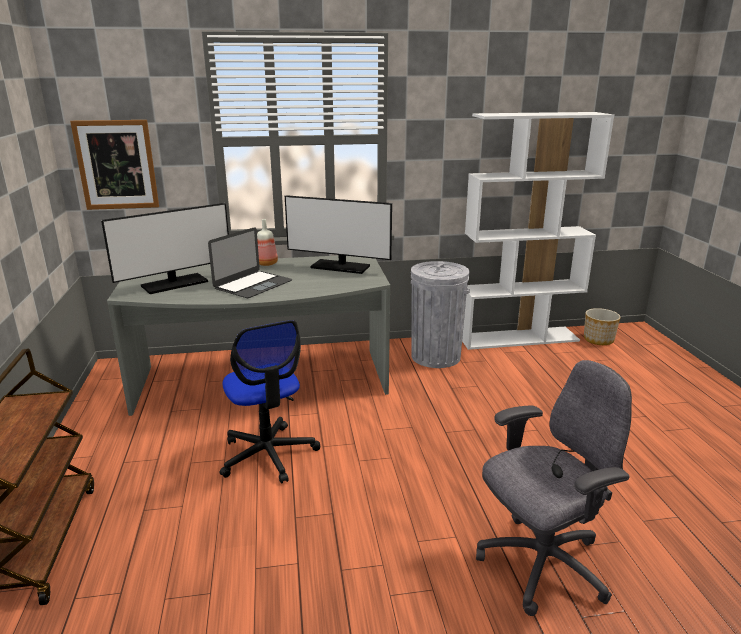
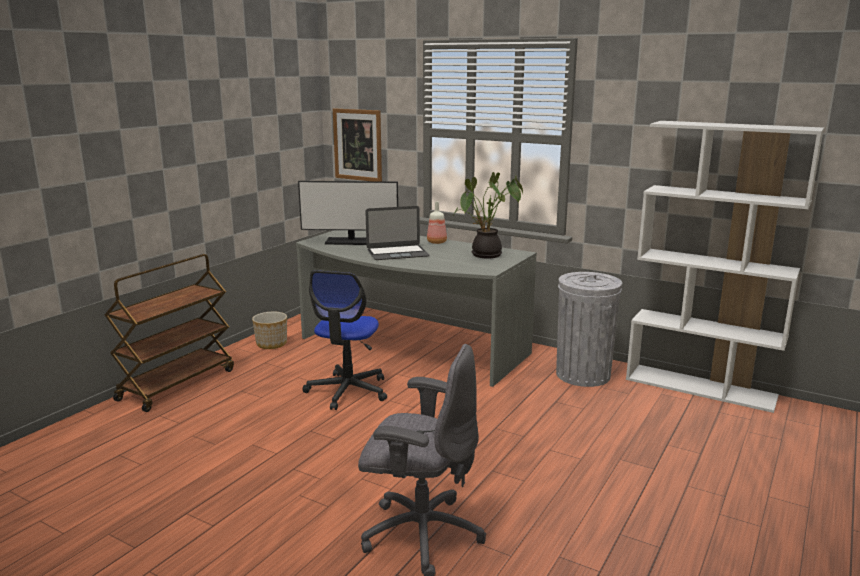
camera: 40 degrees right, 5 degrees down
monitor [285,195,392,274] -> potted plant [454,172,523,258]
planter [584,308,621,345] -> planter moved to [252,312,287,349]

